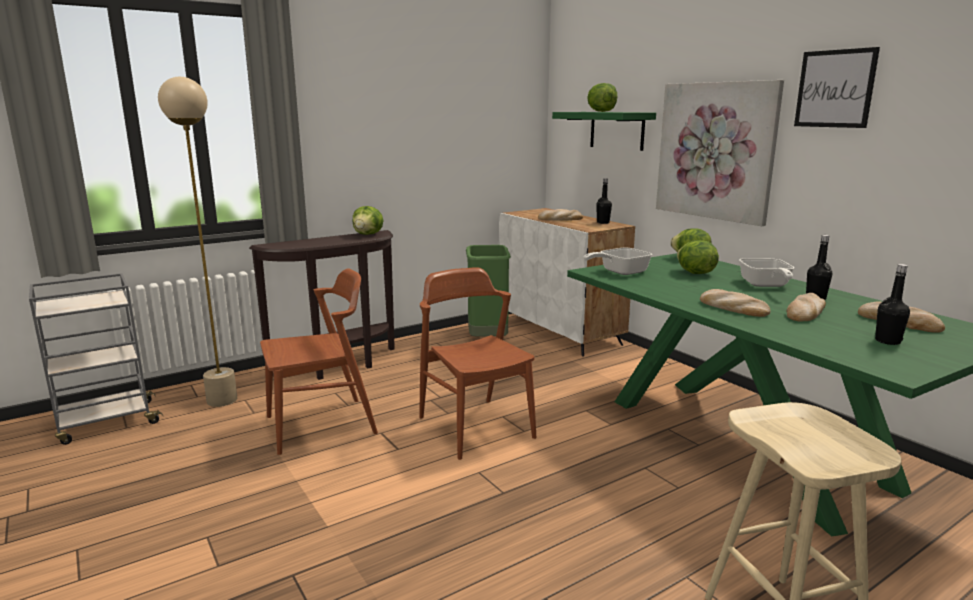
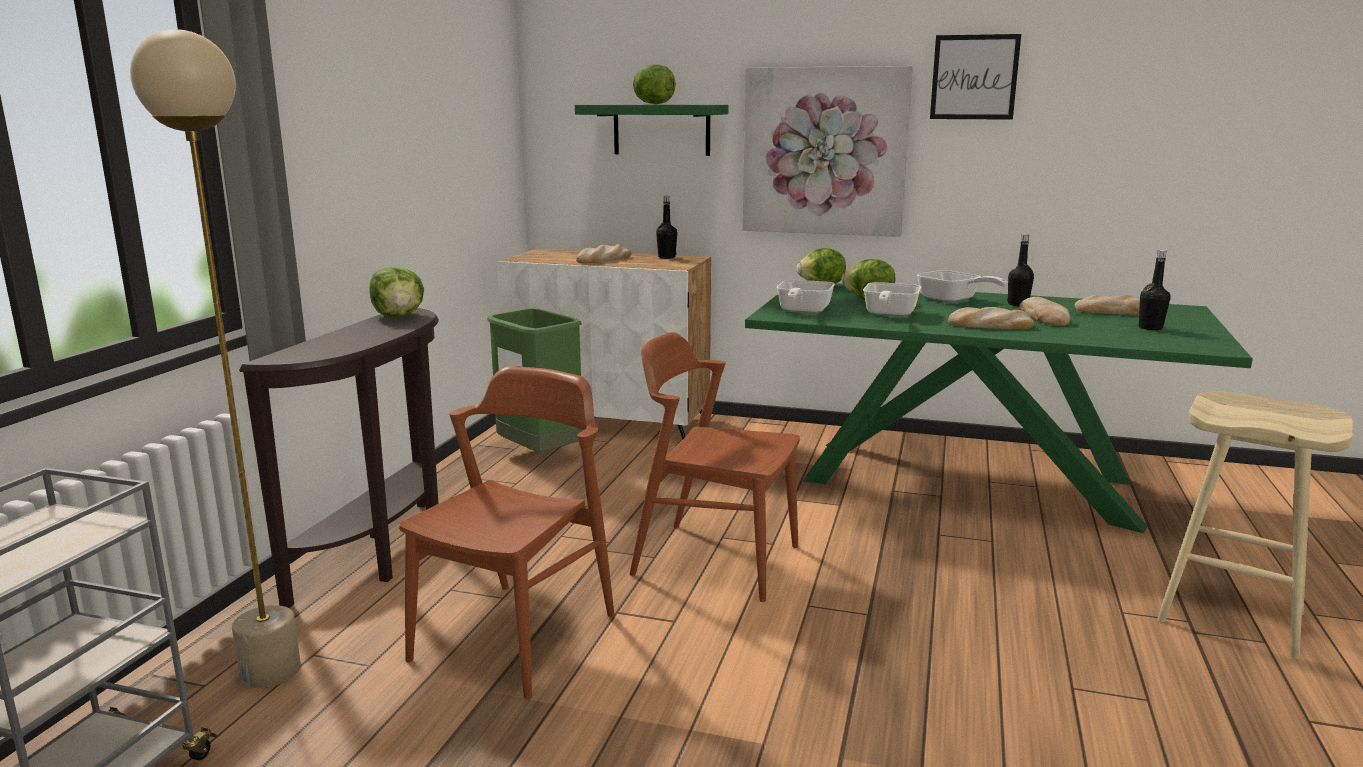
camera: 40 degrees left, 0 degrees up
none -> frying pan [863,282,922,317]

